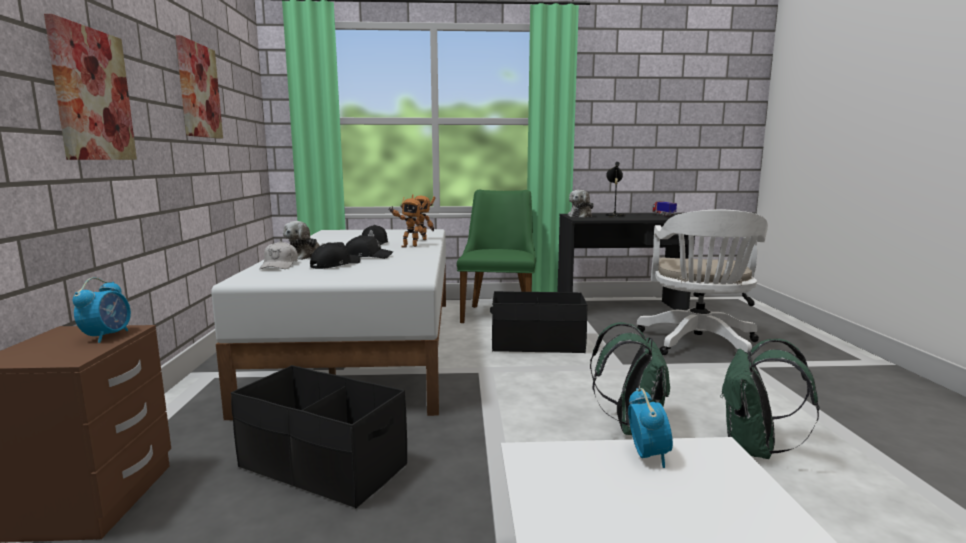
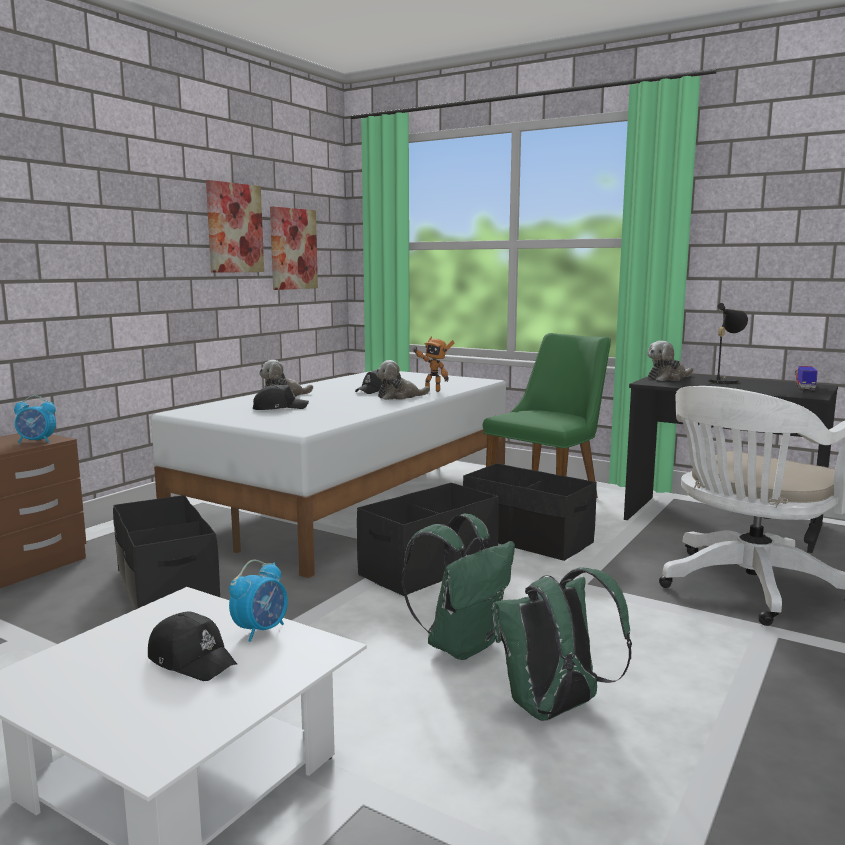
camera: 35 degrees right, 0 degrees up
picture [44,14,137,160] -> picture moved to [270,206,318,290]
alarm clock [73,277,131,343] -> alarm clock turned 45 degrees clockwise [14,395,56,444]
white cap [260,241,298,269] -> none
black cap [345,235,393,259] -> black cap moved to [148,612,237,681]
toy robot [388,198,428,247] -> plush toy [375,360,430,400]
none -> black storage box [357,483,499,596]

